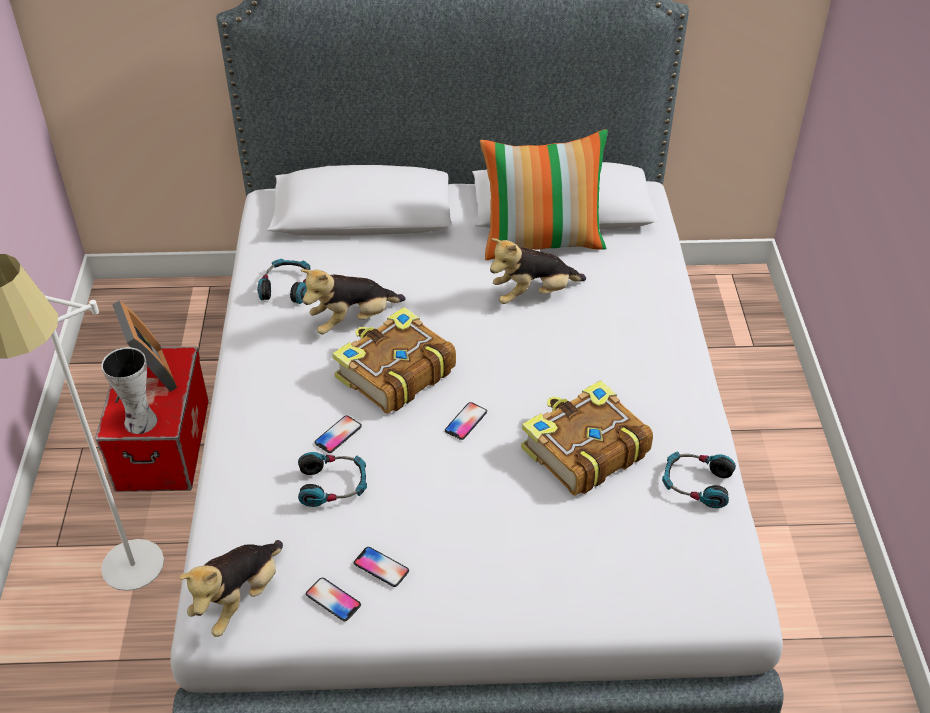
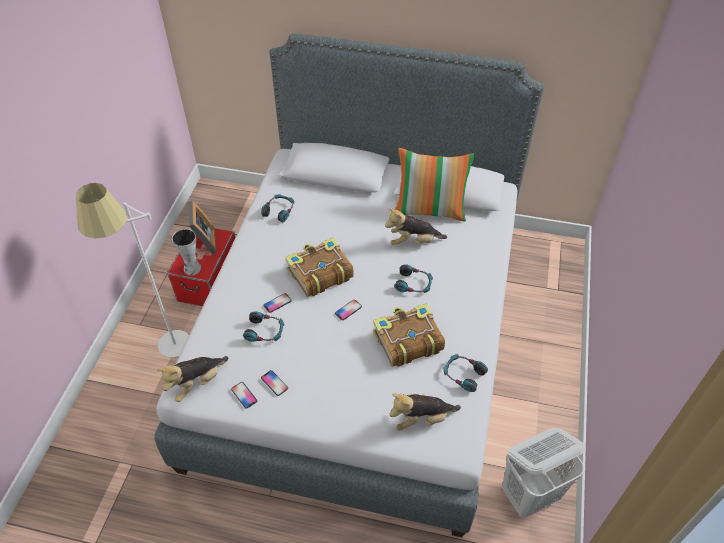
camera: 15 degrees right, 5 degrees up
plush toy [301,269,406,334] -> plush toy moved to [390,393,461,431]
none -> headphones [394,264,433,293]
none -> white laundry basket [502,428,585,518]

